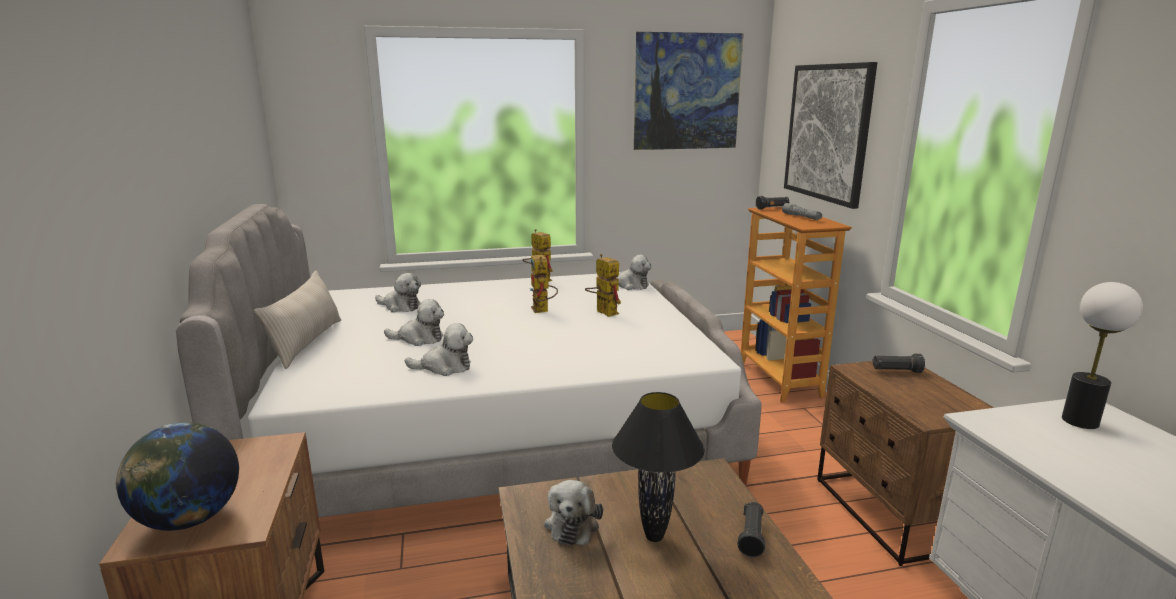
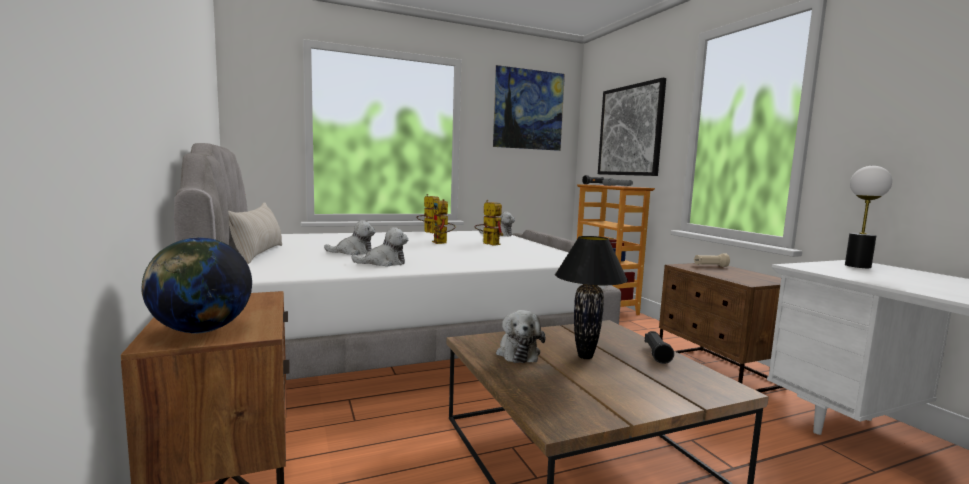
camera: 10 degrees left, 10 degrees down
plush toy [375,273,421,312] -> none
black flashlight [872,354,925,373] -> beige flashlight [694,253,730,267]

